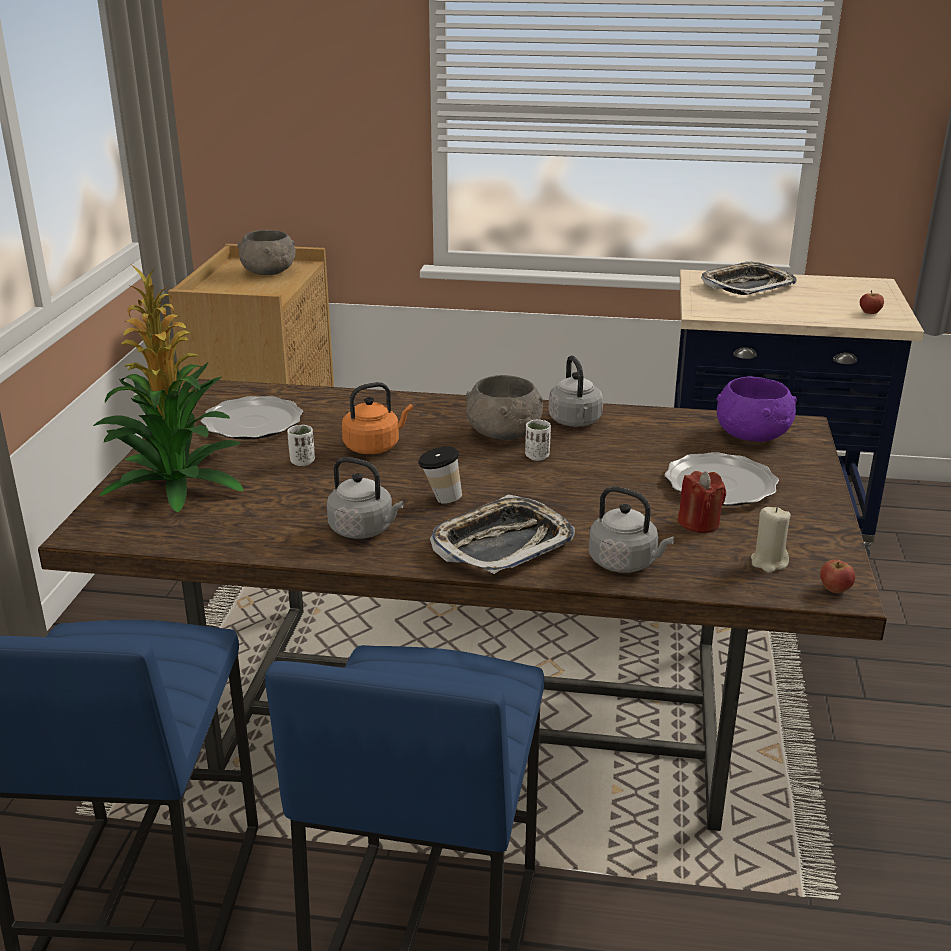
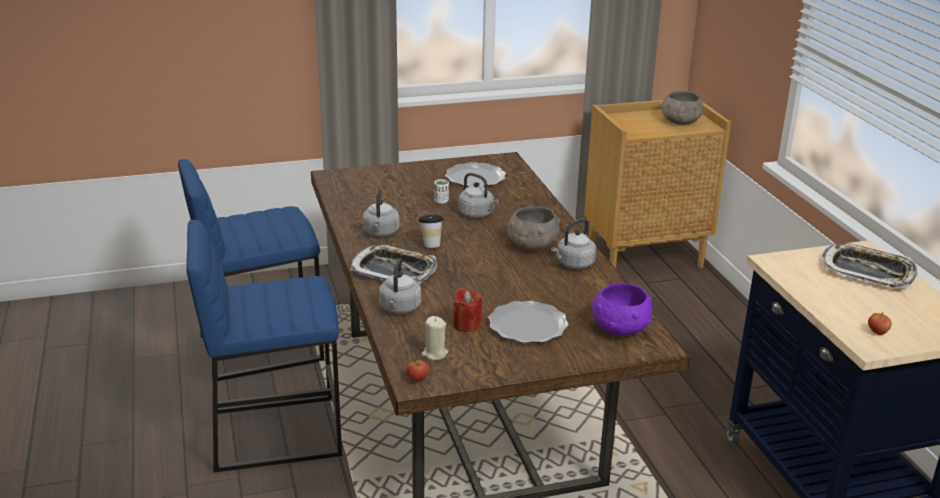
camera: 65 degrees right, 0 degrees up
potted plant [93,265,244,513] -> none
orange kettle [342,382,413,454] -> grey kettle [458,173,499,218]
white cup [525,420,551,461] -> none

